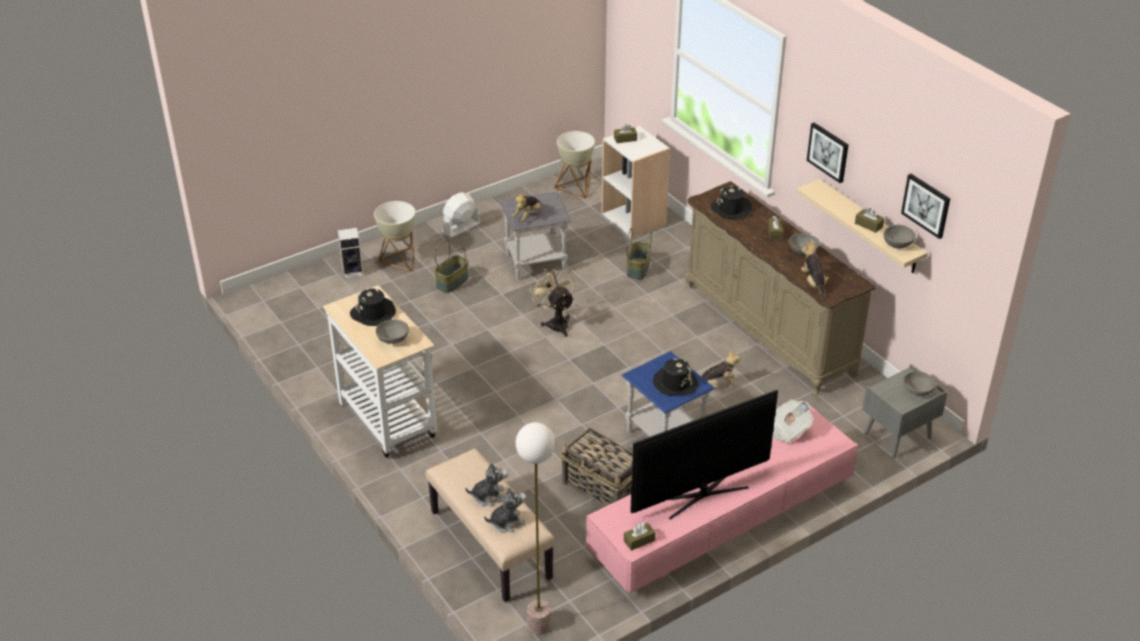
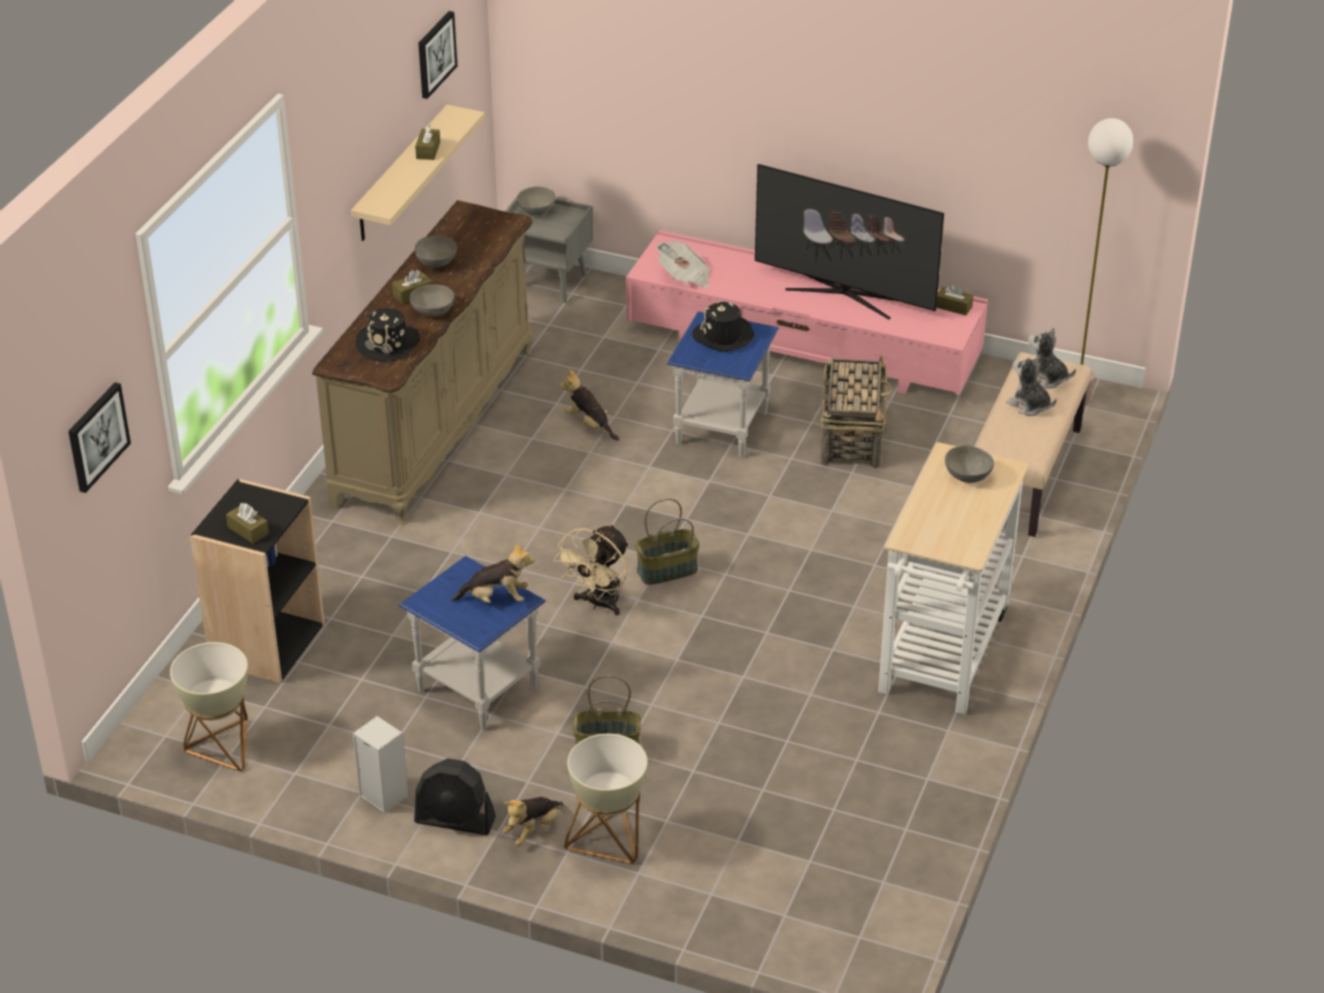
camera: 125 degrees left, 0 degrees up
speaker [338,228,363,279] -> speaker moved to [353,716,408,814]
black hat [350,288,396,326] -> none
white fan [442,192,480,238] -> black fan [414,758,496,835]
grey side table [499,192,571,280] -> blue side table [399,556,546,730]
white bookcase [601,125,670,238] -> black bookcase [190,479,325,683]
basket [627,228,652,279] -> basket moved to [635,498,700,585]
plush toy [801,240,829,300] -> plush toy moved to [502,797,564,846]
picture [807,123,848,183] -> picture moved to [68,382,131,493]
grey bowl [883,225,916,249] -> grey bowl moved to [409,284,455,316]

